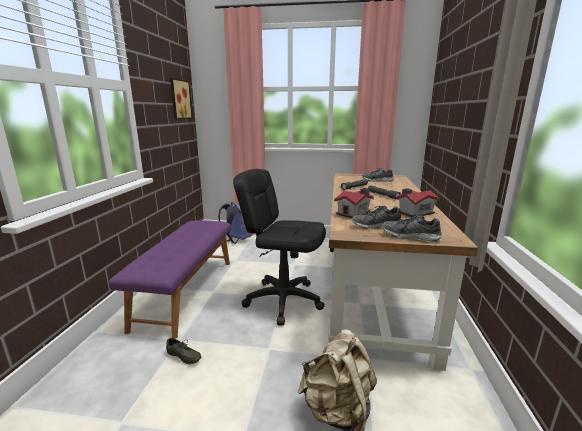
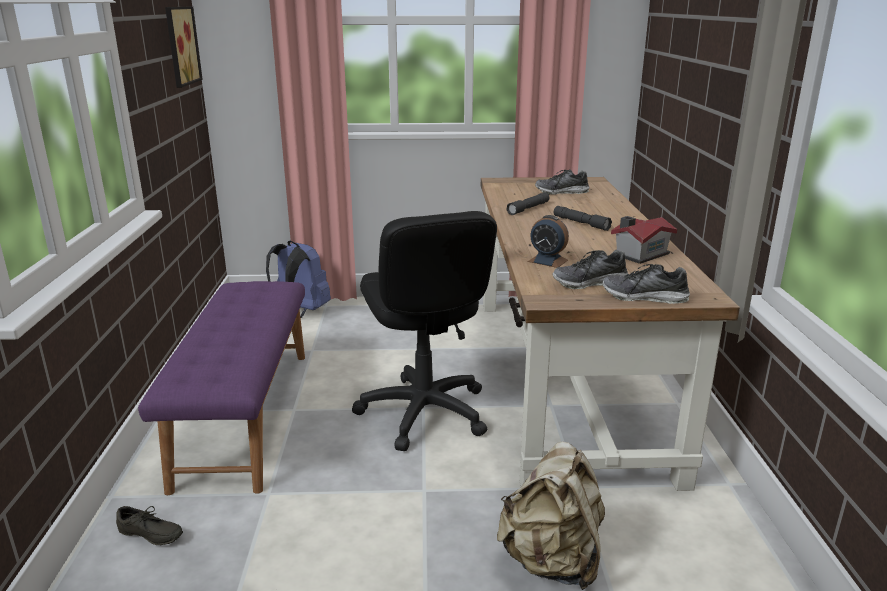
camera: 10 degrees left, 5 degrees up
grey shoe [166,338,202,364] -> grey shoe moved to [116,506,183,545]
black office chair [233,169,326,325] -> black office chair turned 120 degrees counterclockwise [352,211,497,451]
toy house [334,188,374,218] -> alarm clock [528,215,569,268]

